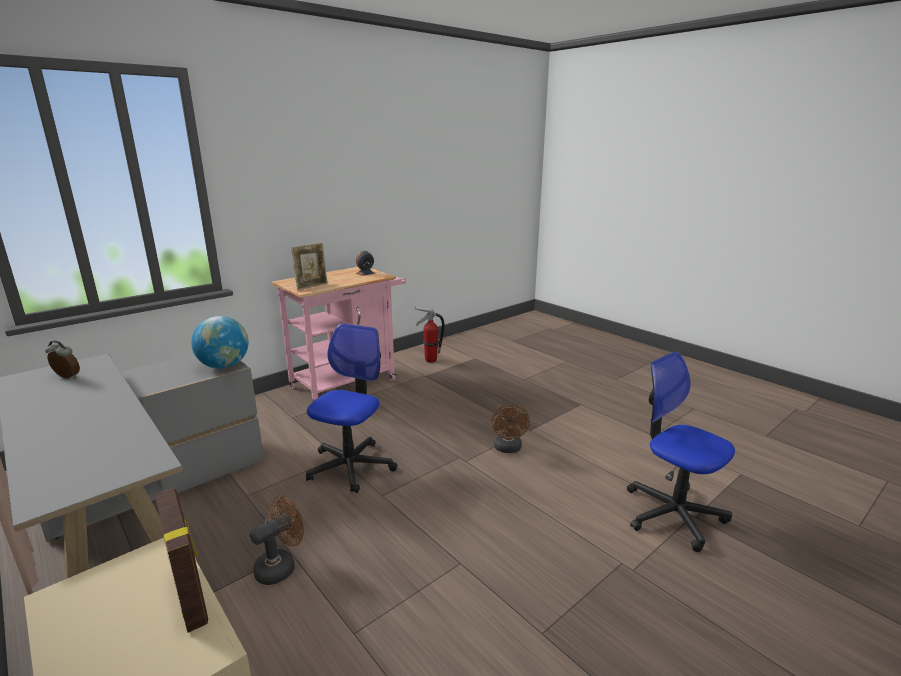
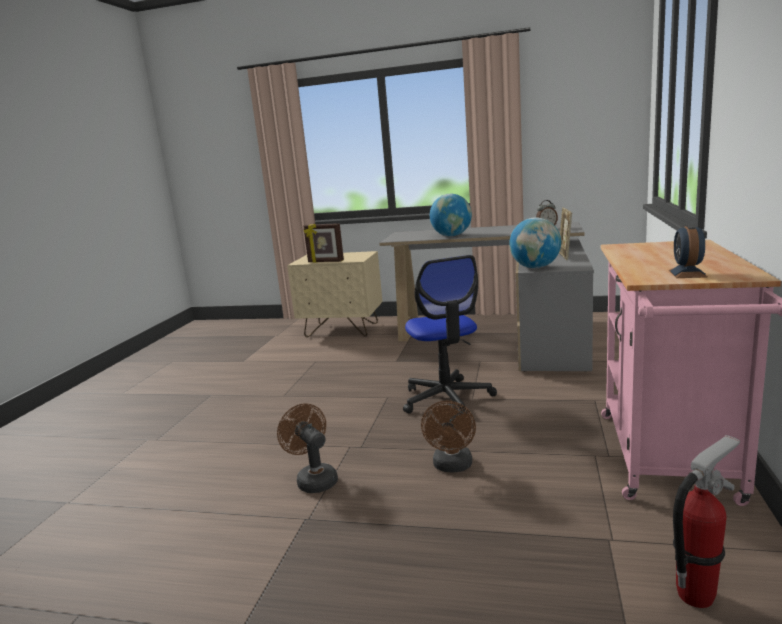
camera: 145 degrees right, 5 degrees down
brown fan [250,496,304,585] -> brown fan moved to [421,401,476,472]
picture frame [291,243,328,290] -> picture frame moved to [559,207,572,260]
office chair [627,351,735,552] -> none
none -> globe [430,194,472,236]

